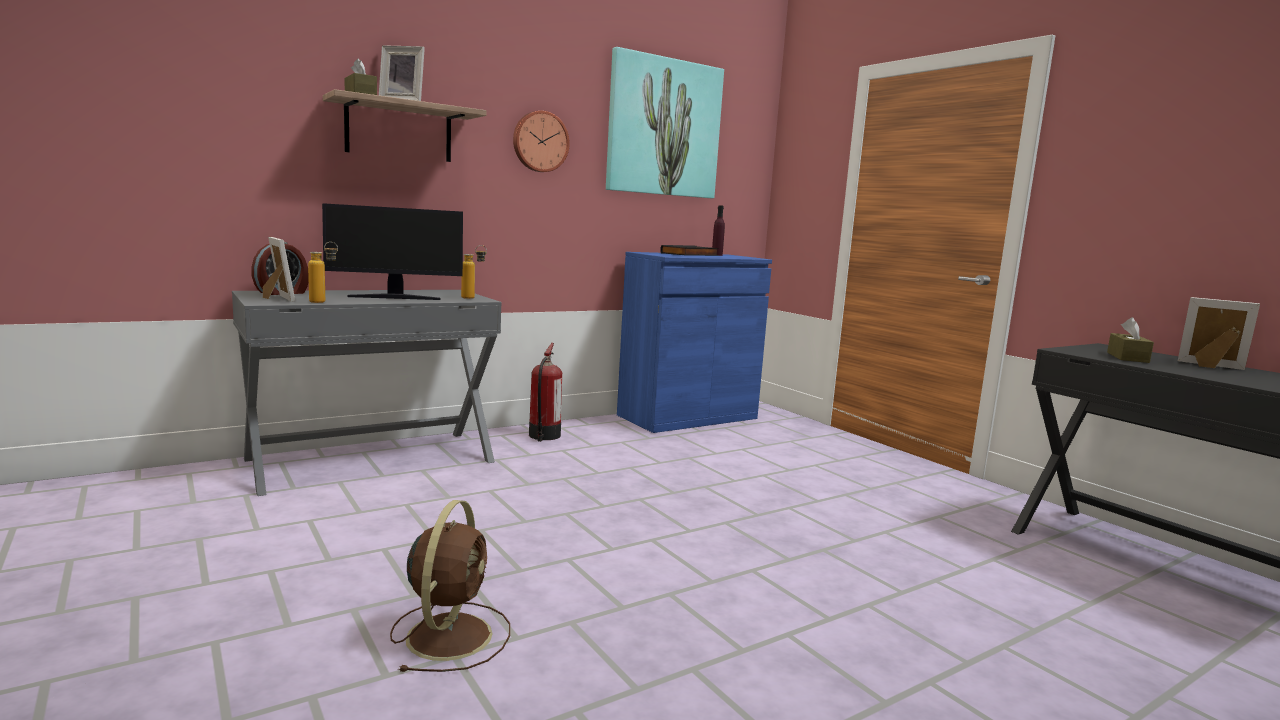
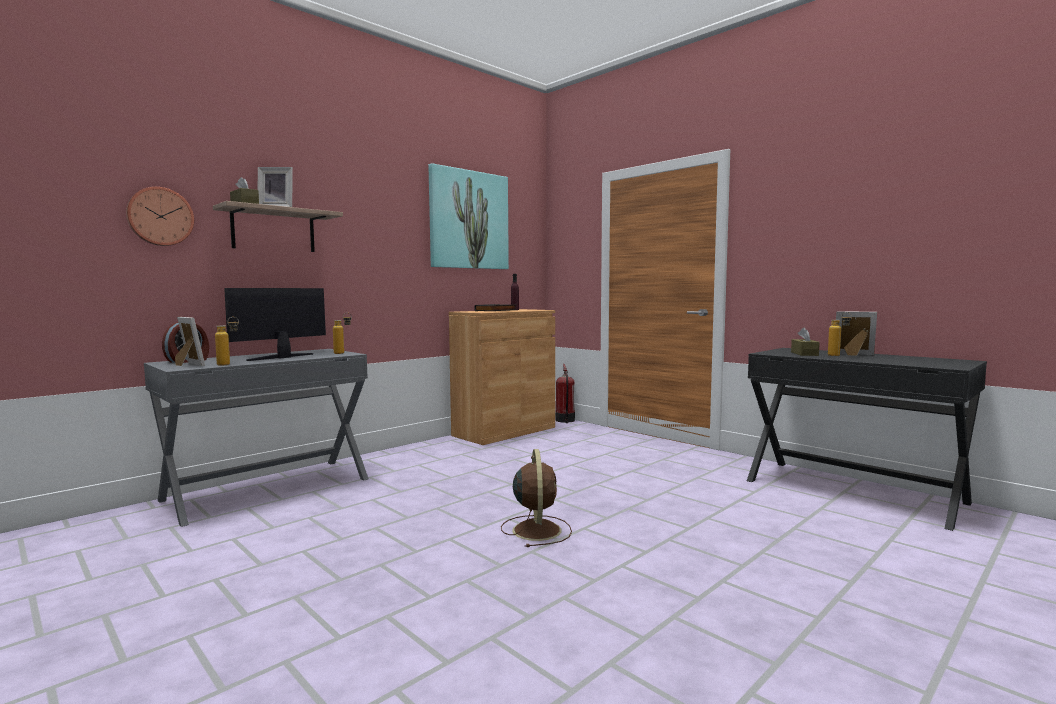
camera: 10 degrees left, 5 degrees down
monitor [322,203,463,300] -> monitor turned 150 degrees clockwise [224,288,326,361]
brown fan [390,500,510,672] -> brown fan moved to [501,449,572,547]
wall clock [513,111,570,172] -> wall clock moved to [126,187,194,246]
fire extinguisher [529,343,562,442] -> fire extinguisher moved to [556,364,575,423]
blue cabinet [617,252,772,433] -> brown cabinet [449,309,555,445]
none -> bottle [828,312,852,356]

